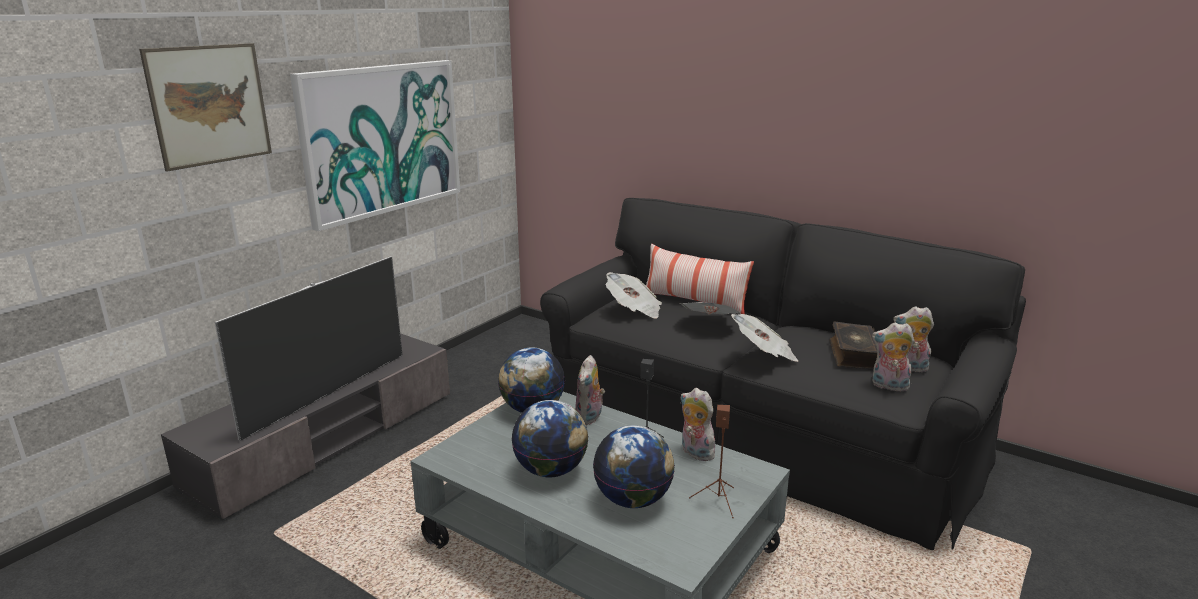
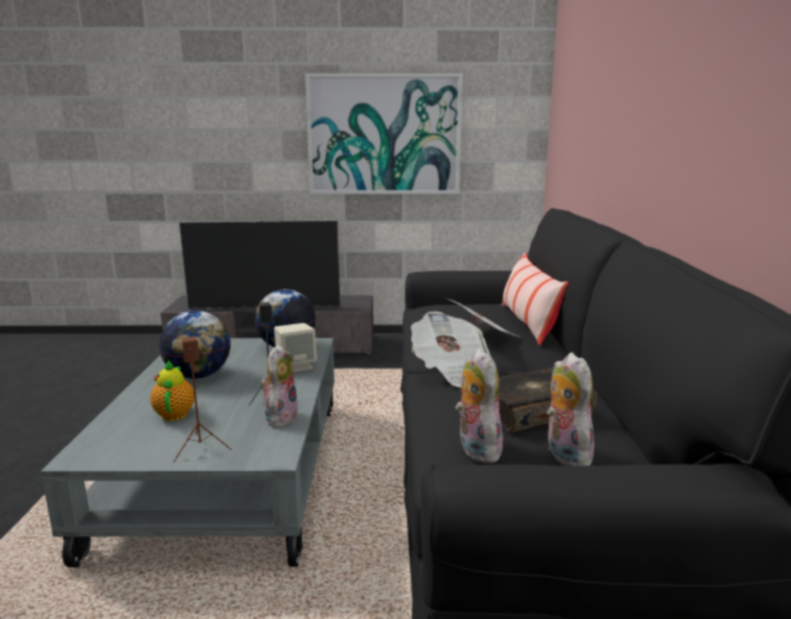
camera: 55 degrees right, 5 degrees down
picture [139,43,272,172] -> none
plush toy [575,355,605,425] -> beige speaker [274,323,317,372]
globe [593,425,675,508] -> teapot [151,360,194,421]
newspaper [606,272,662,318] -> none

